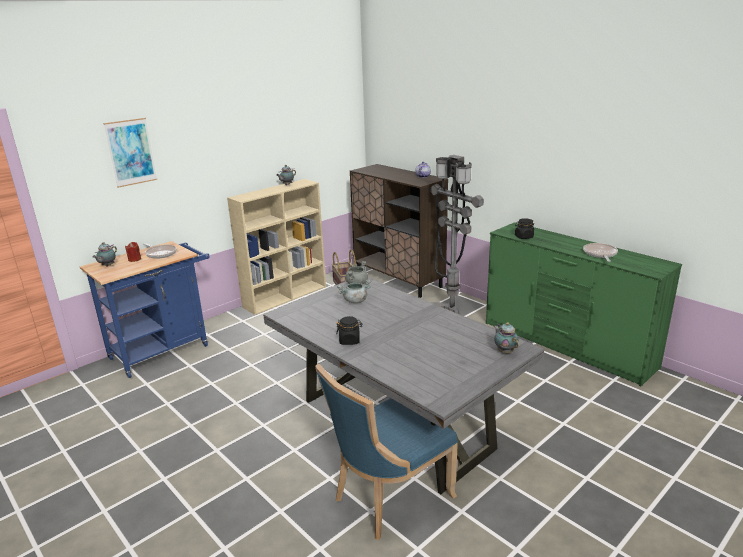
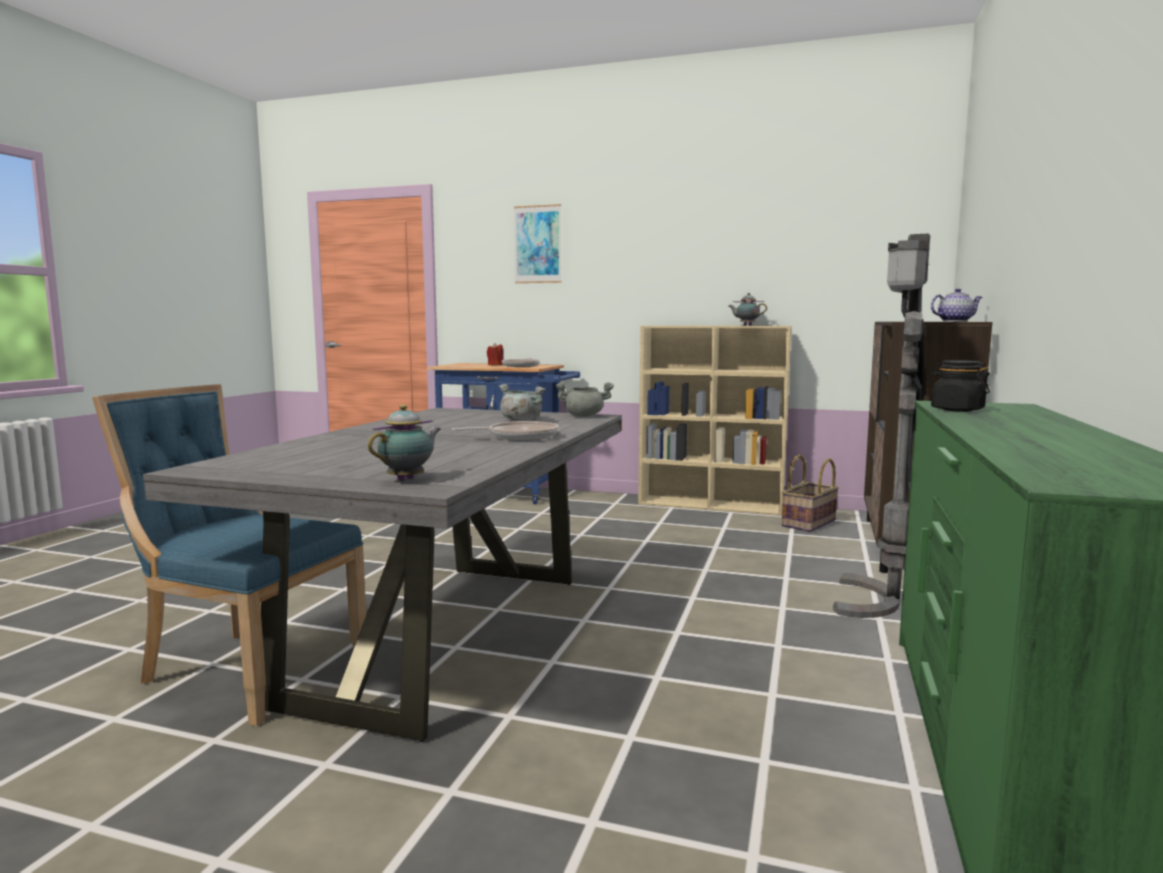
camera: 60 degrees right, 15 degrees down
teapot [93,242,117,267] -> none
black jar [336,316,362,345] -> none
frying pan [583,243,618,262] -> frying pan moved to [452,421,559,441]

